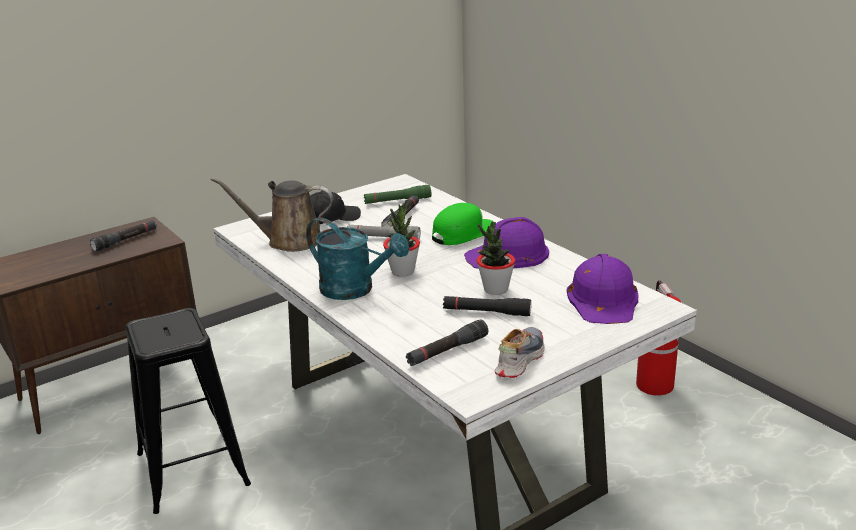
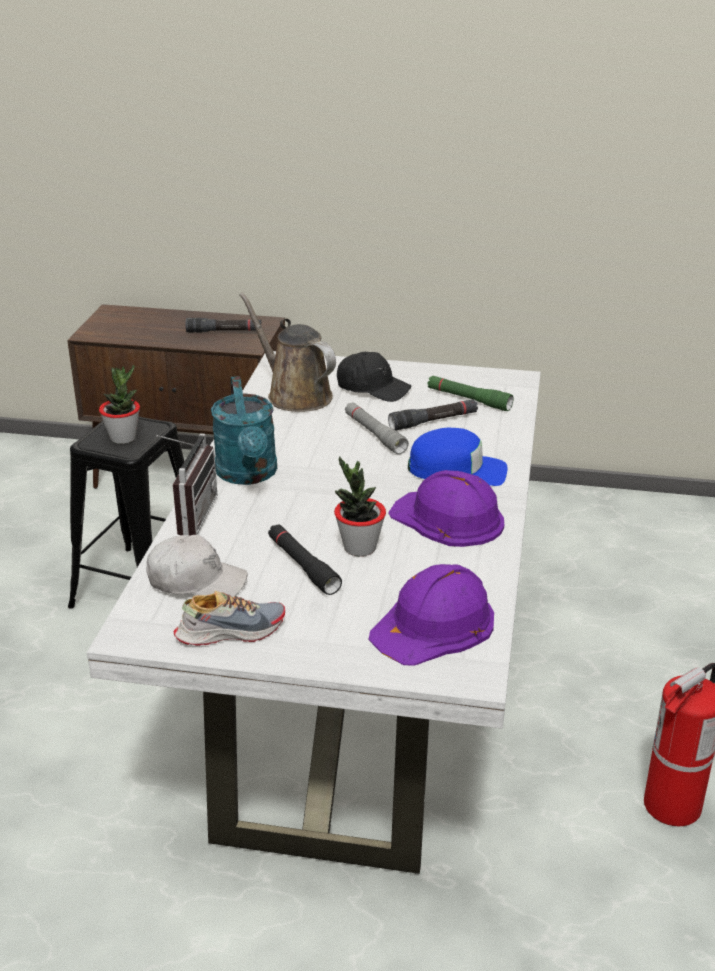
camera: 45 degrees right, 5 degrees up
potted plant [383,200,420,276] -> potted plant moved to [99,365,140,444]
black flashlight [406,319,488,366] -> white cap [146,535,248,597]
green cap [432,203,494,245] -> blue cap [408,428,507,486]
none -> radio [156,434,217,535]

